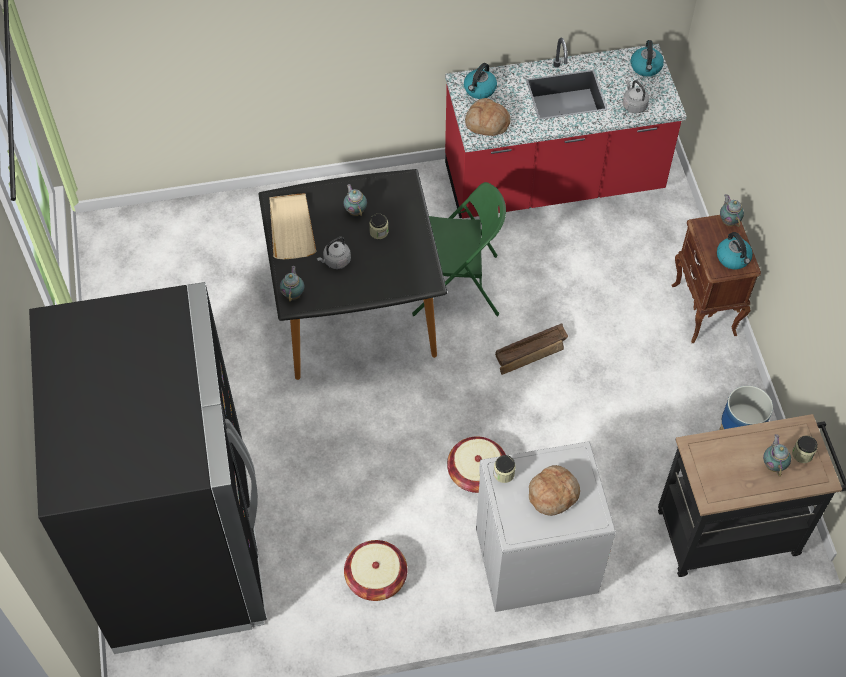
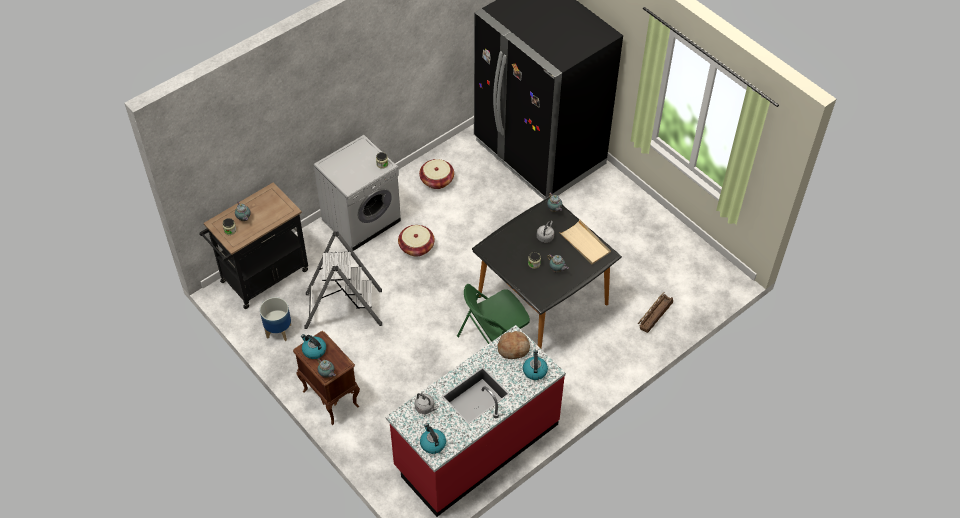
camera: 150 degrees right, 5 degrees down
crate [495,324,568,375] -> crate moved to [638,292,673,333]
bread [529,465,580,516] -> none
none -> grey step ladder [304,231,382,329]

